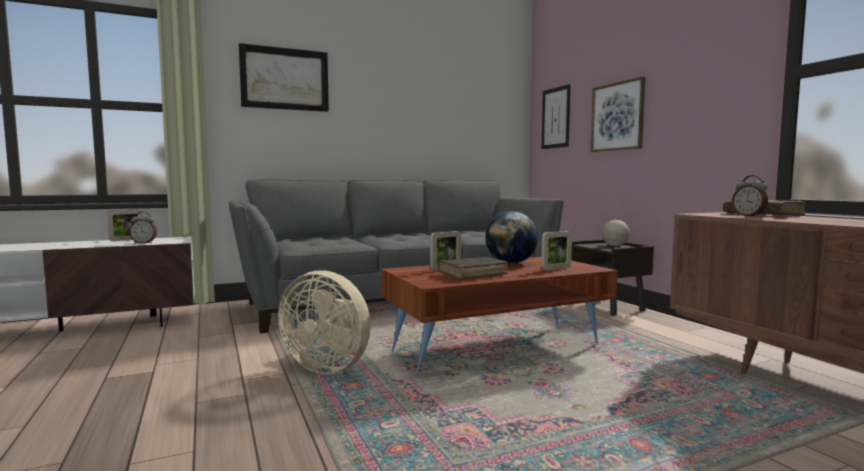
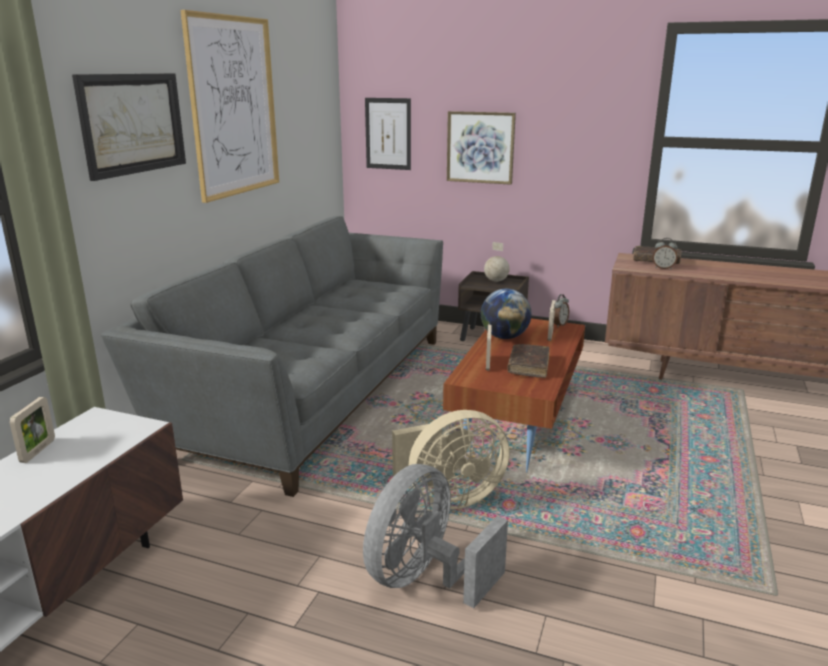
camera: 45 degrees left, 15 degrees up
alarm clock [129,212,157,244] -> alarm clock moved to [554,294,569,327]
none -> picture [180,10,279,203]
none -> grey fan [363,464,508,608]

